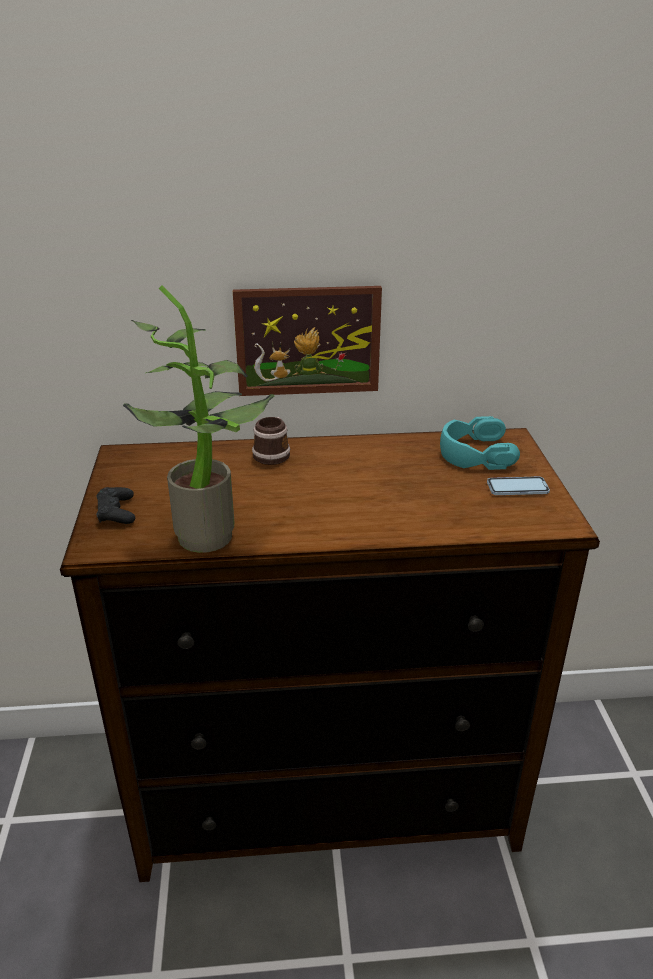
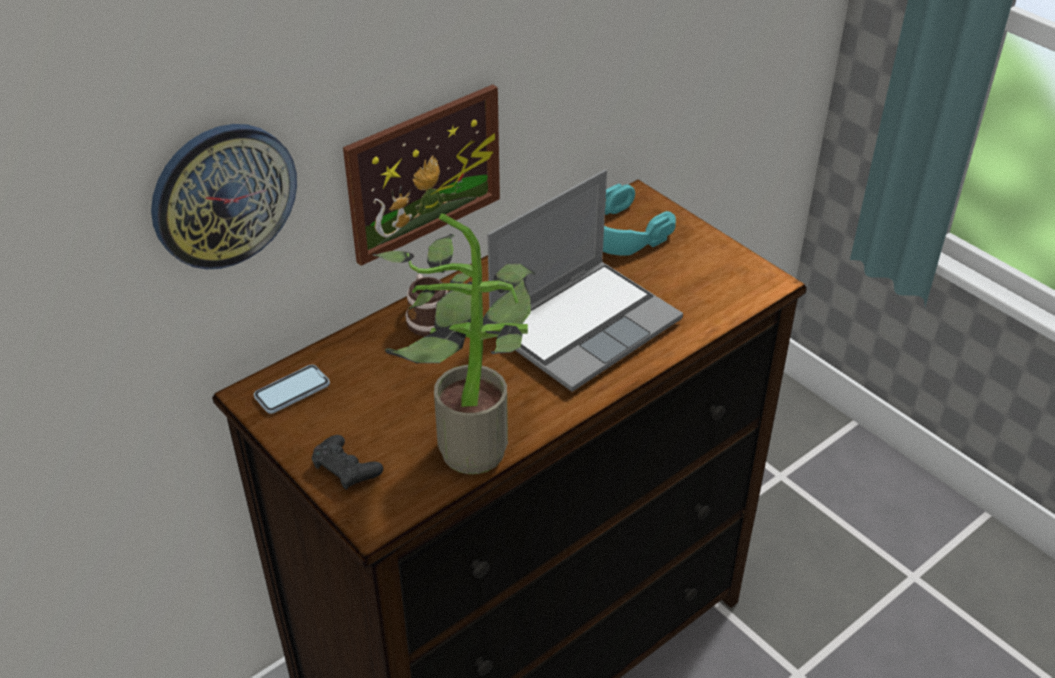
camera: 35 degrees left, 10 degrees up
phone [487,477,550,495] -> phone moved to [254,365,330,414]
none -> wall clock [151,124,297,269]
none -> laptop [487,170,683,392]

